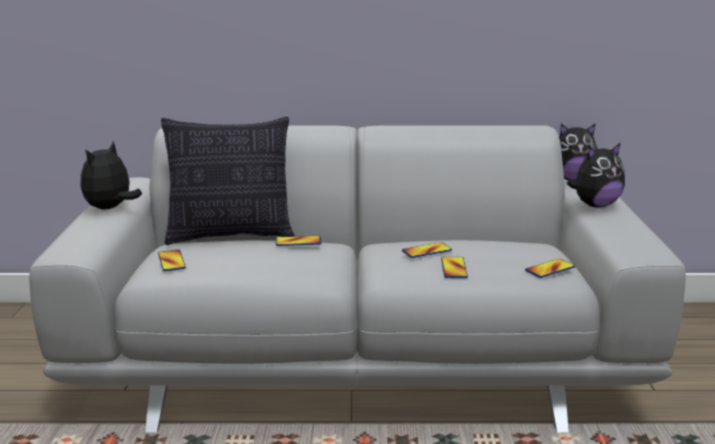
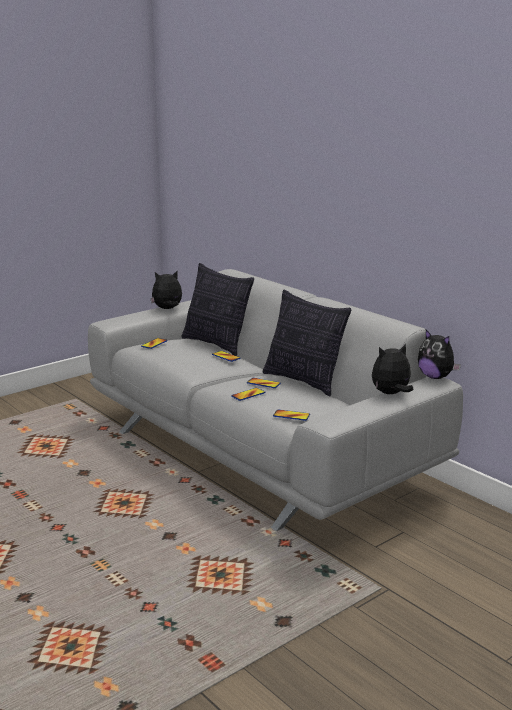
camera: 50 degrees right, 0 degrees up
plush toy [567,143,625,208] -> plush toy turned 135 degrees clockwise [372,344,413,394]
none -> pillow [263,290,351,396]

